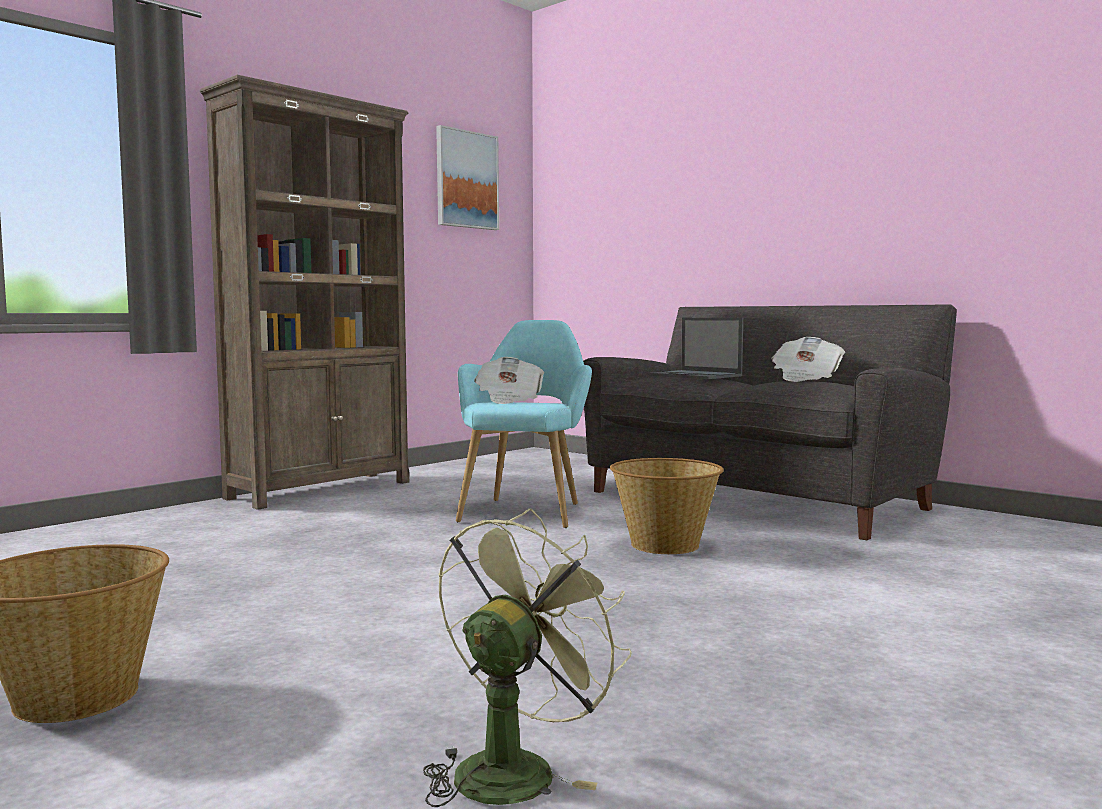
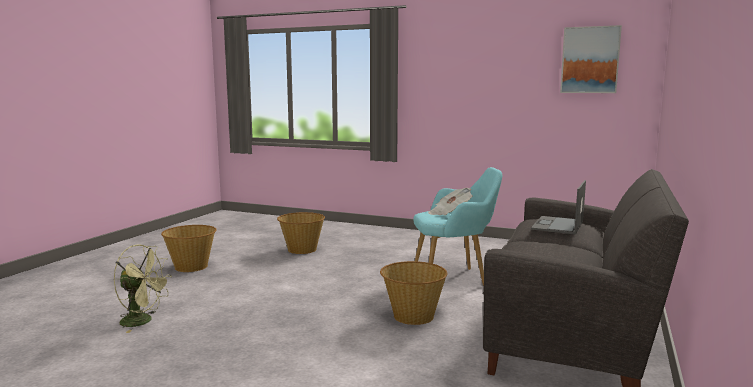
camera: 70 degrees right, 5 degrees up
brown bookcase [200,75,409,510] -> none
newspaper [772,337,845,382] -> none
none -> basket [277,212,325,254]

